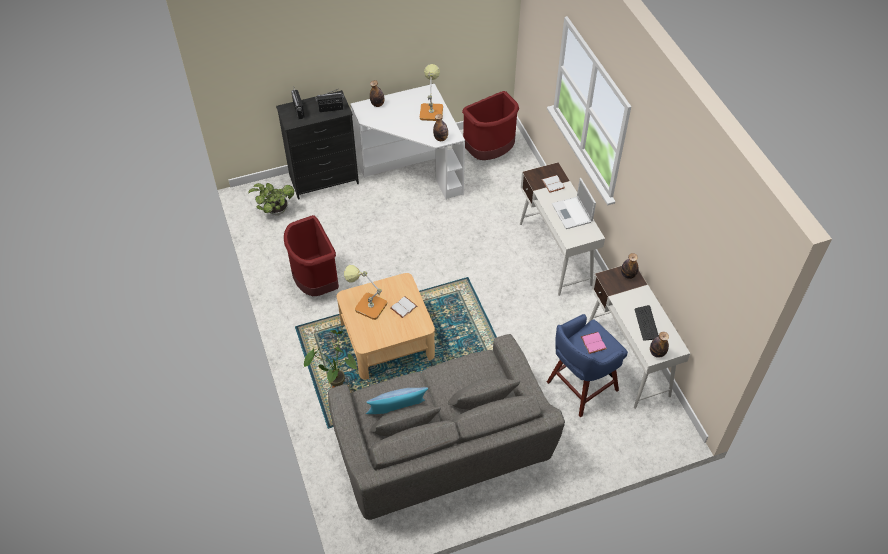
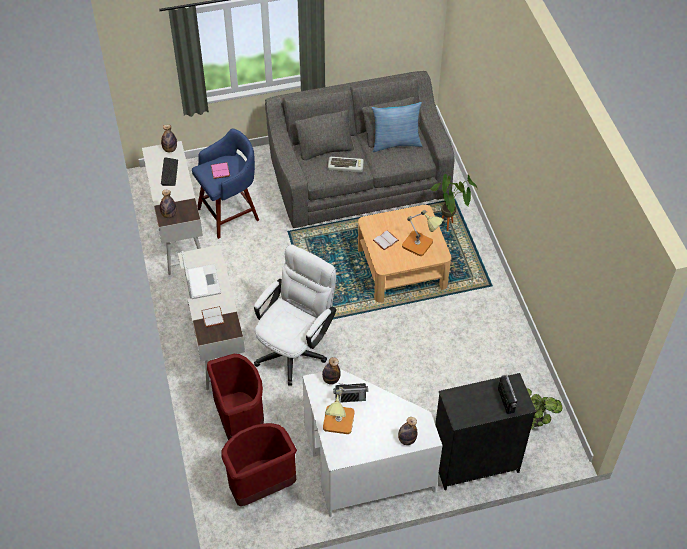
camera: 175 degrees left, 0 degrees up
red trash can [284,215,339,296] -> red trash can moved to [207,354,264,440]
radio [315,89,344,112] -> radio moved to [333,383,368,402]
none -> white office chair [254,244,337,386]
none -> keyboard [328,157,364,173]

